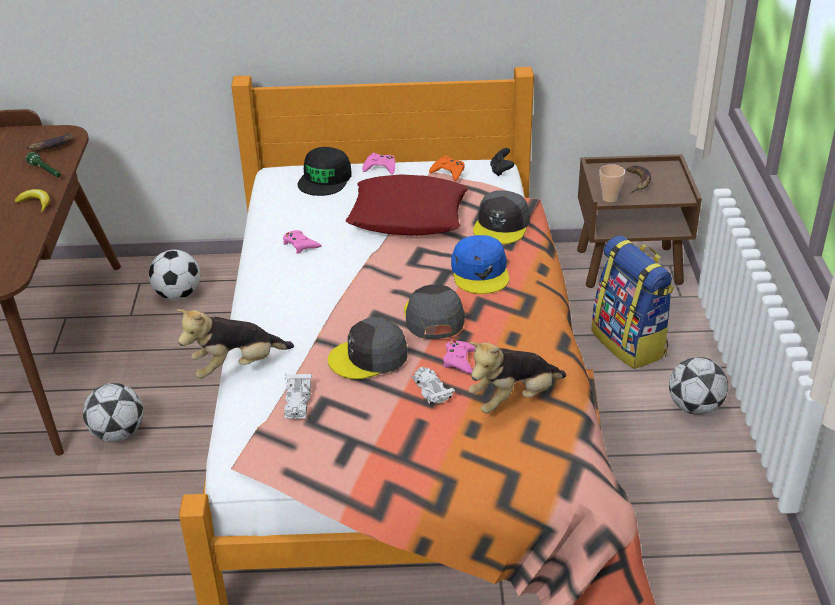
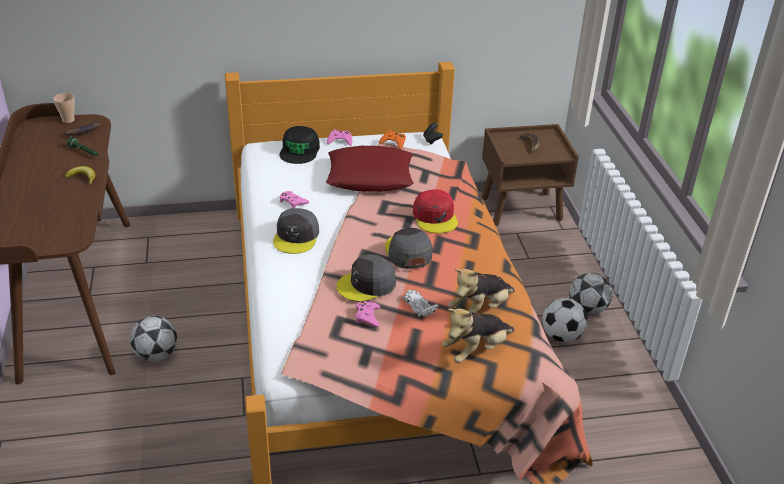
camera: 10 degrees left, 0 degrees up
football [149,250,200,300] -> football moved to [542,298,587,342]
plush toy [177,309,294,379] -> plush toy moved to [443,308,514,363]
white toy car [284,374,312,419] -> none
pink game controller [443,341,475,374] -> pink game controller moved to [355,301,380,327]
blue cap [451,235,509,294] -> red cap [413,190,458,234]
grey cap [473,190,530,244] -> grey cap moved to [273,208,319,254]
backpack [591,236,674,369] -> none
cup [600,164,625,202] -> cup moved to [53,93,75,123]

